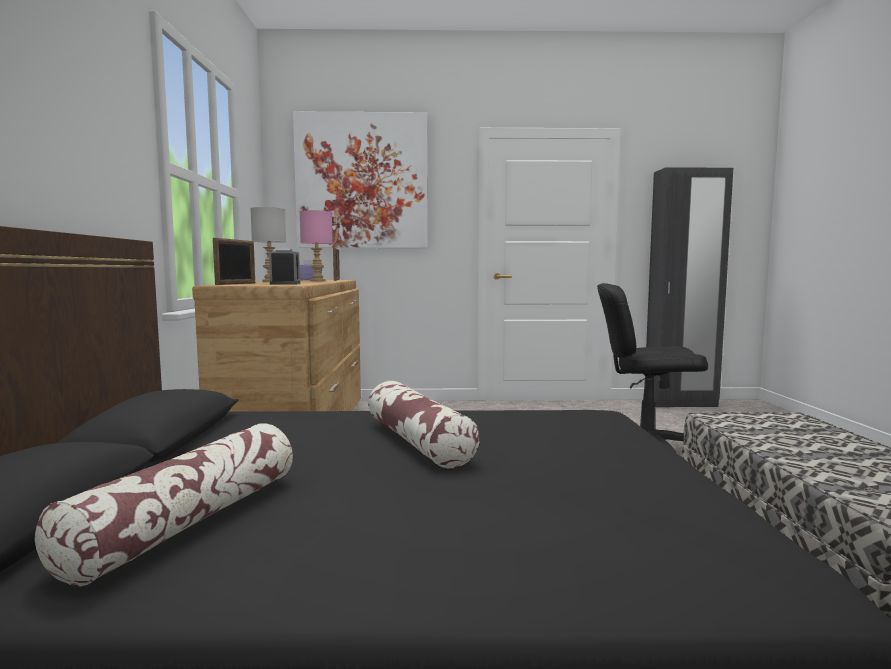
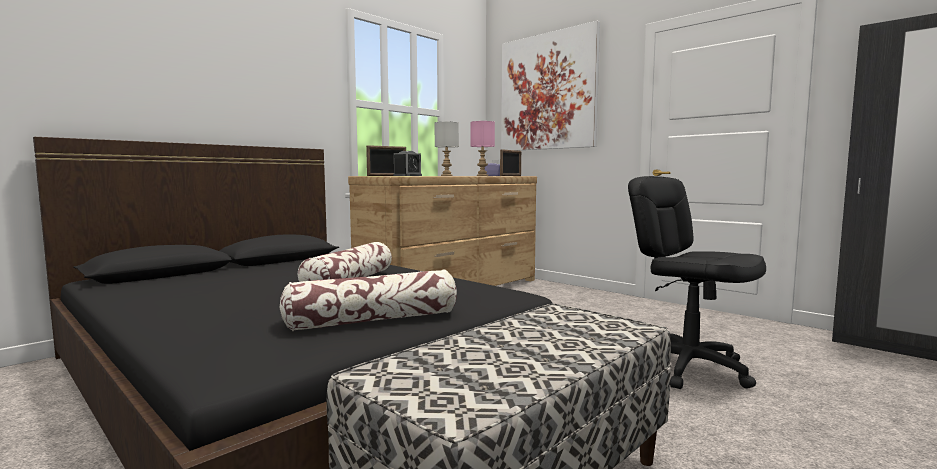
camera: 45 degrees right, 0 degrees up
pillow [35,423,293,587] -> pillow moved to [279,270,457,331]

